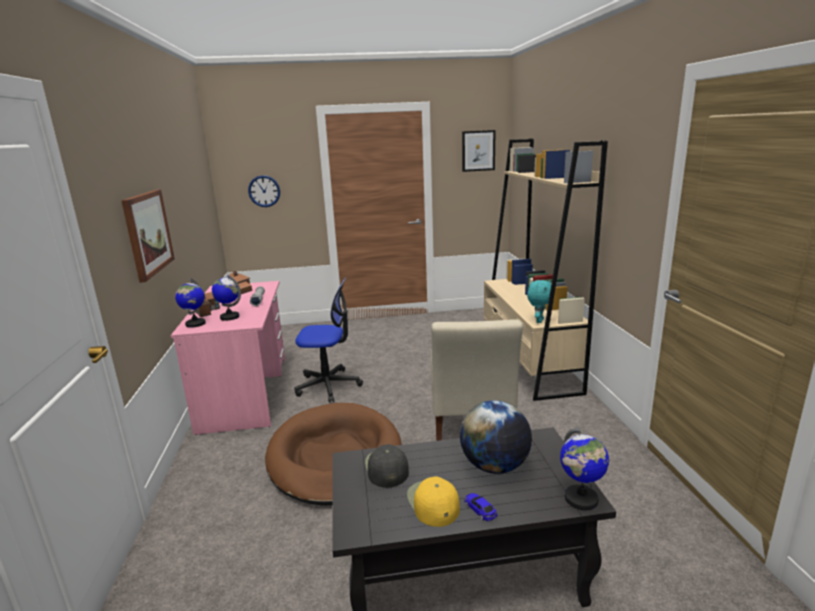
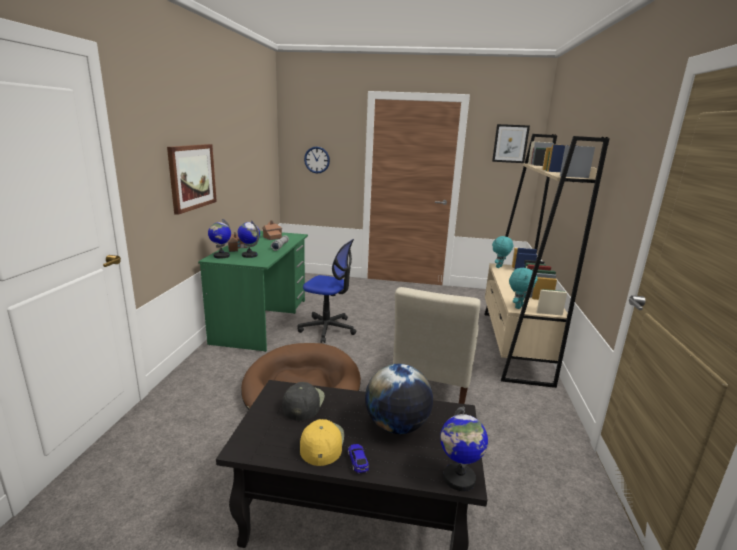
camera: 15 degrees right, 0 degrees up
pink desk [171,281,285,435] -> green desk [198,231,308,352]
none -> turquoise plush toy [492,236,513,268]

